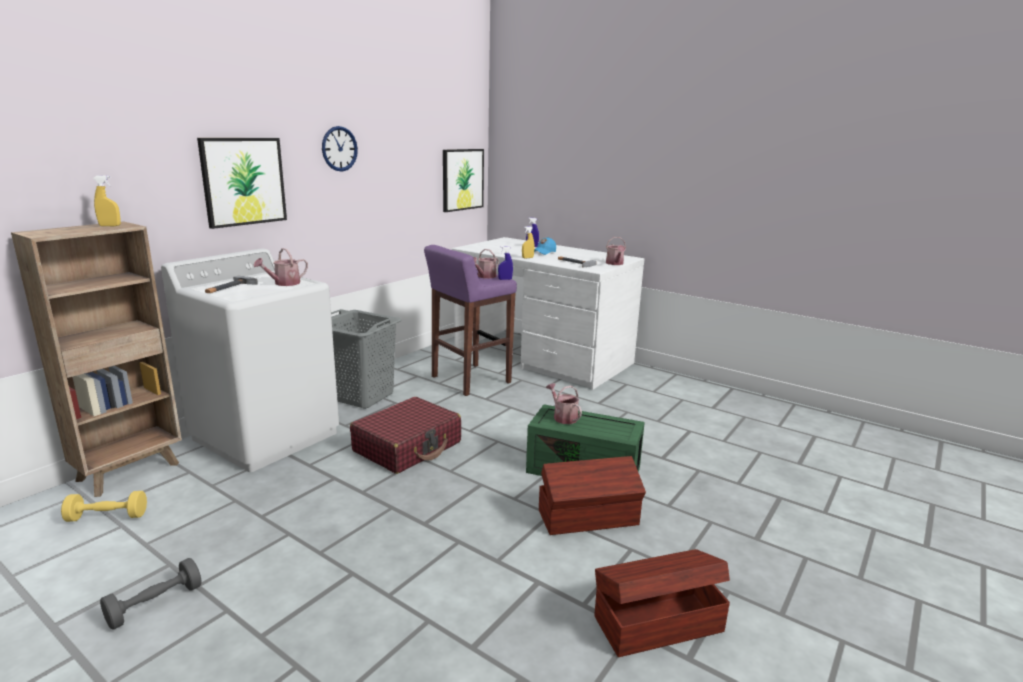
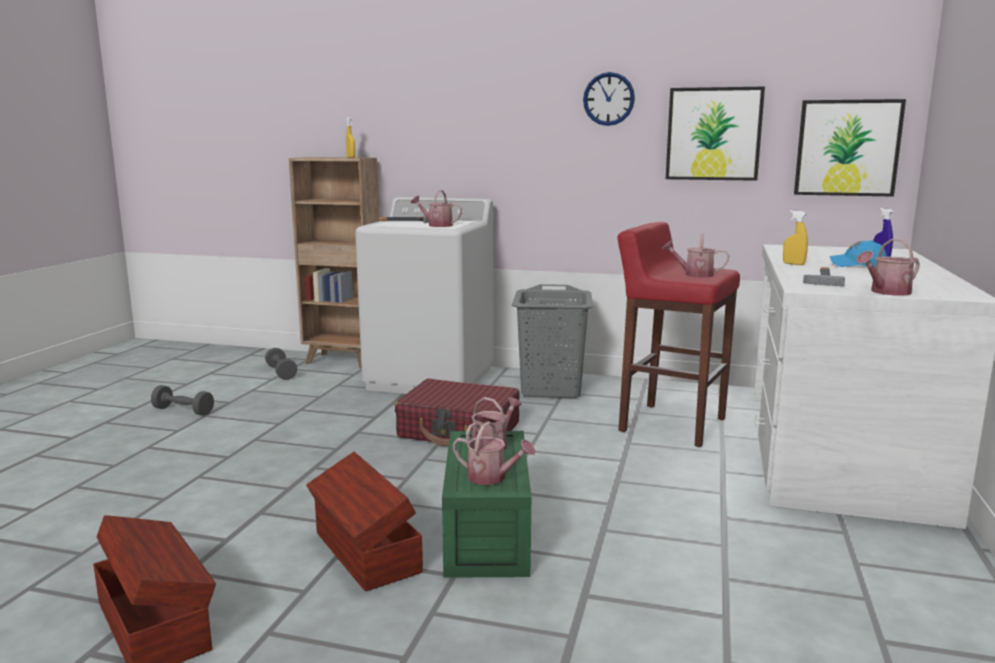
camera: 70 degrees right, 5 degrees down
yellow dumbbell [61,491,147,522] -> grey dumbbell [265,348,297,380]
picture [197,138,287,229] -> picture moved to [666,87,765,181]
purple stool [424,245,517,396] -> red stool [618,222,740,447]
blue spray bottle [498,246,513,280] -> none
none -> watering can [453,421,535,485]

